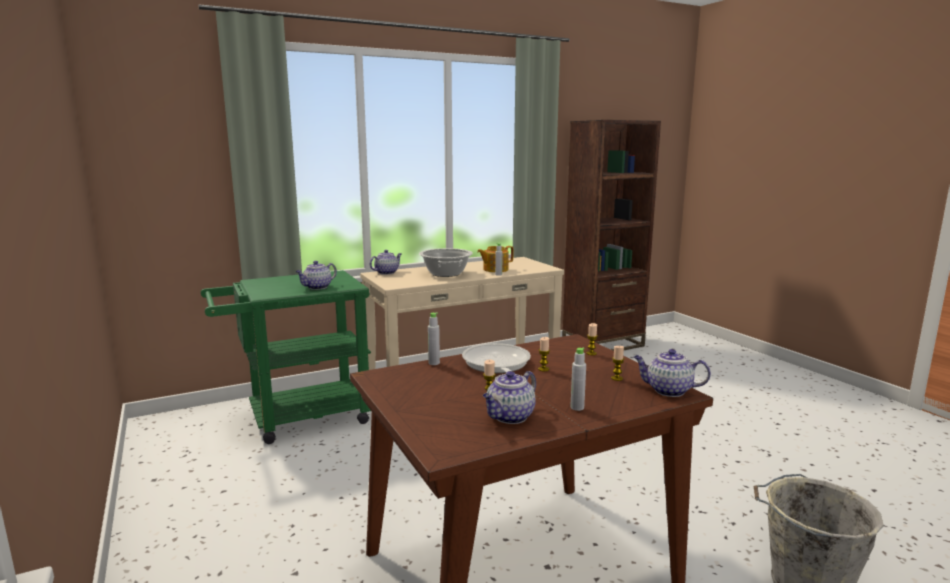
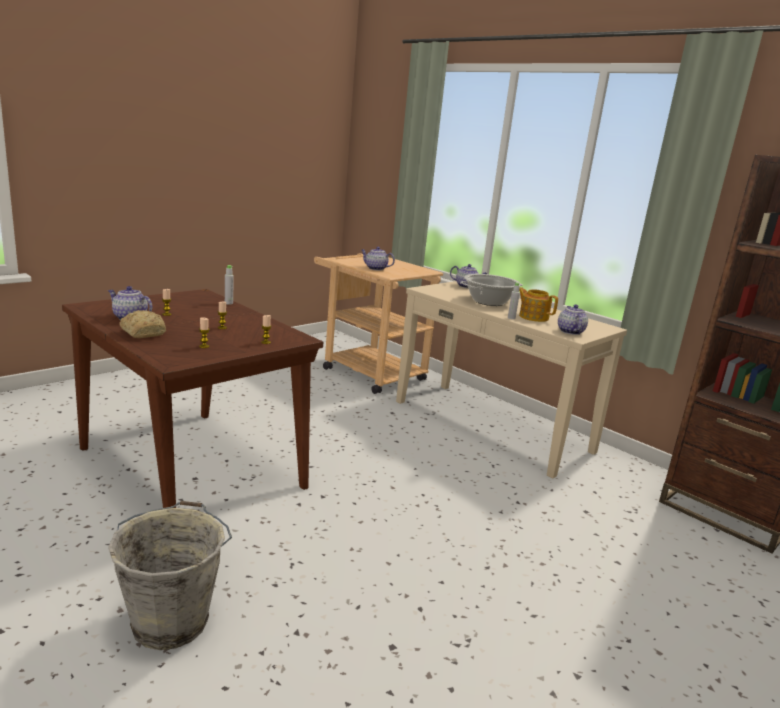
camera: 70 degrees right, 5 degrees up
green cart [201,270,371,444] -> beige cart [314,253,443,394]
frying pan [462,343,531,373] -> none
grey bottle [570,348,586,411] -> bread [119,310,166,338]
teapot [634,349,711,397] -> teapot moved to [558,305,588,335]

